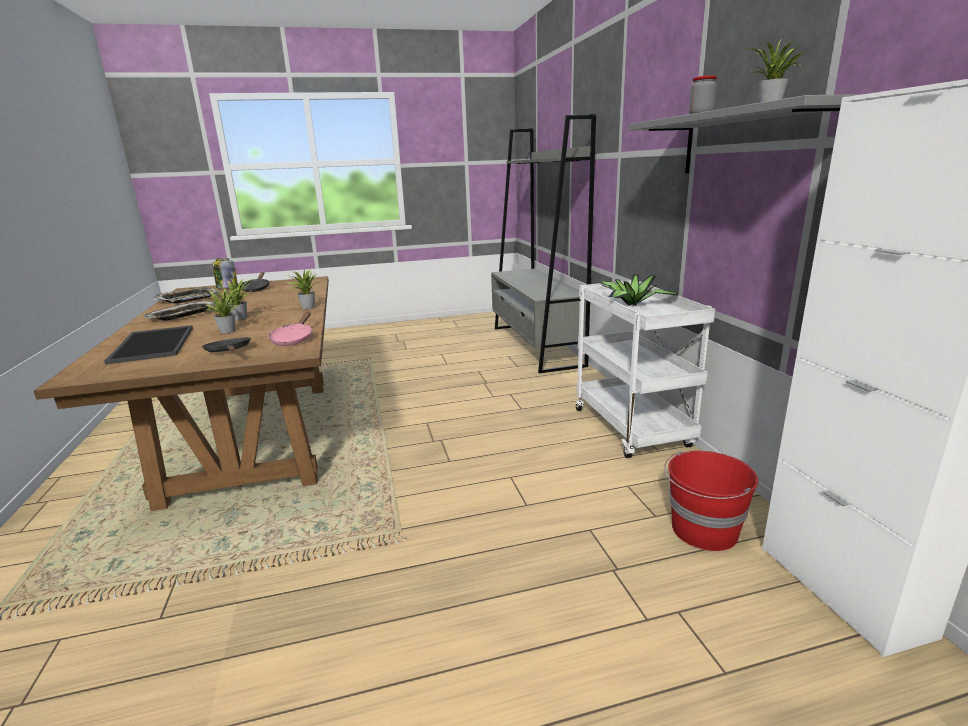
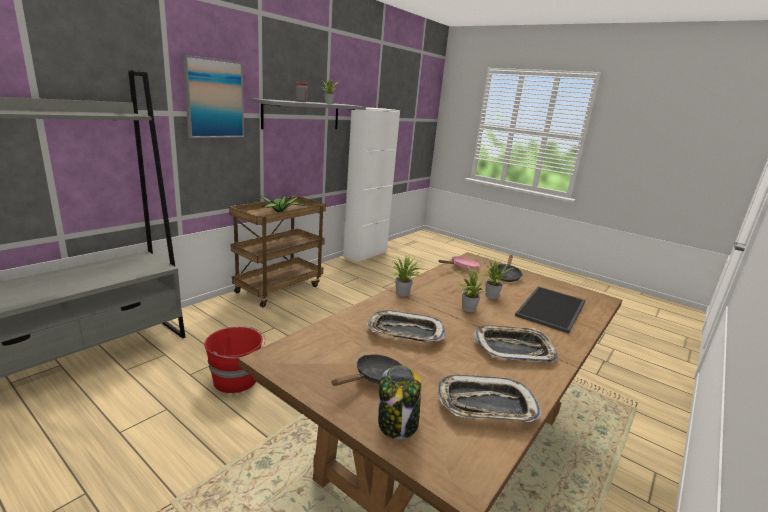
camera: 130 degrees left, 0 degrees up
white cart [576,280,715,458] -> brown cart [229,196,326,307]
red bucket [664,451,758,551] -> red bucket moved to [204,327,265,393]
none -> picture [183,55,244,138]
none -> tray [367,310,446,342]

